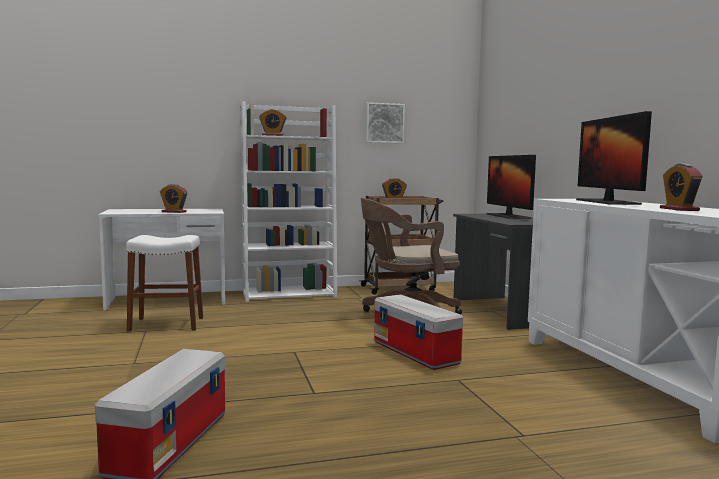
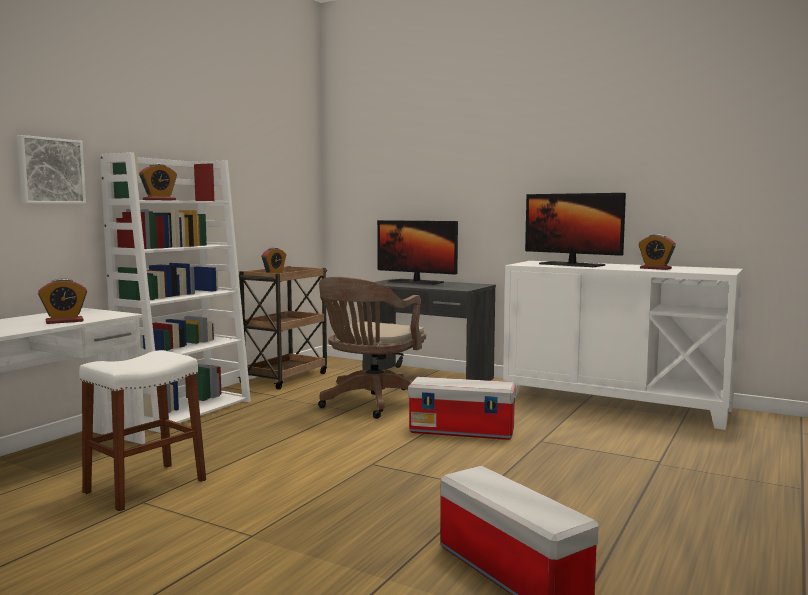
camera: 45 degrees left, 0 degrees up
picture [366,102,405,144] -> picture moved to [17,135,86,204]

